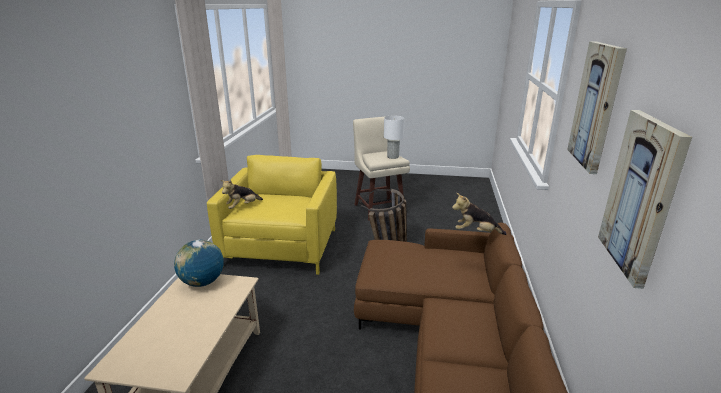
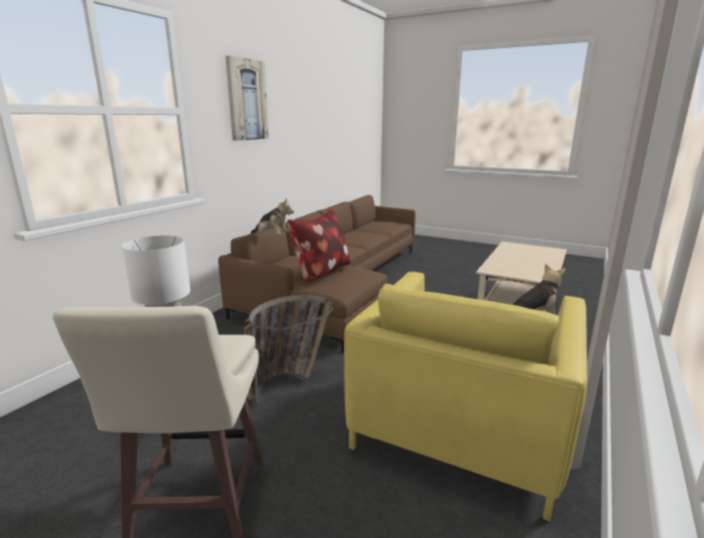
camera: 160 degrees left, 5 degrees down
globe [174,240,224,287] -> none
picture [598,110,692,289] -> none
none -> pillow [287,208,351,281]

